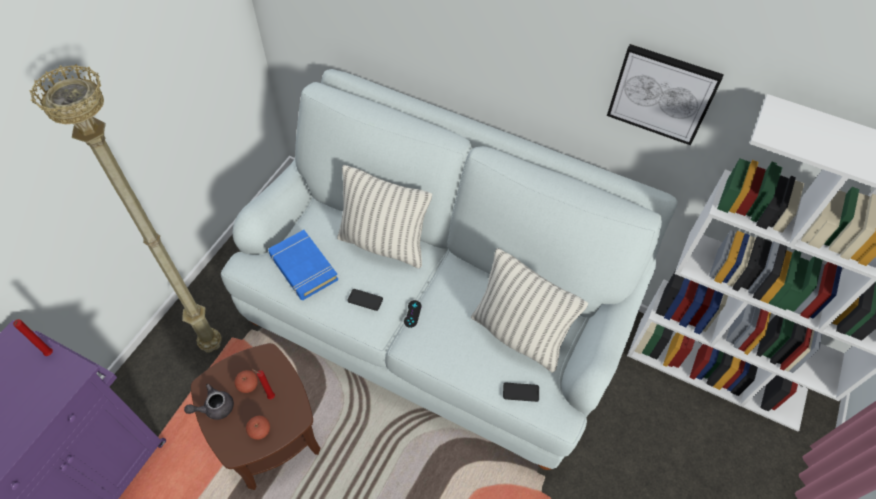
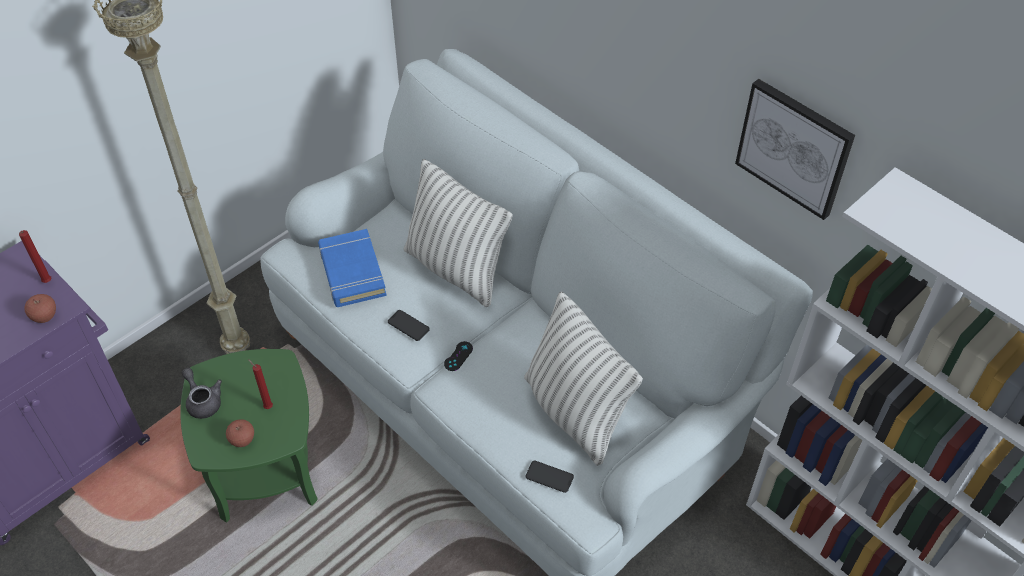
camera: 20 degrees right, 5 degrees down
grey teapot [184,384,234,420] -> grey teapot turned 60 degrees clockwise [182,368,222,419]
brown side table [191,343,321,490] -> green side table [180,349,318,523]
apple [235,370,258,393] -> apple moved to [24,294,56,323]

